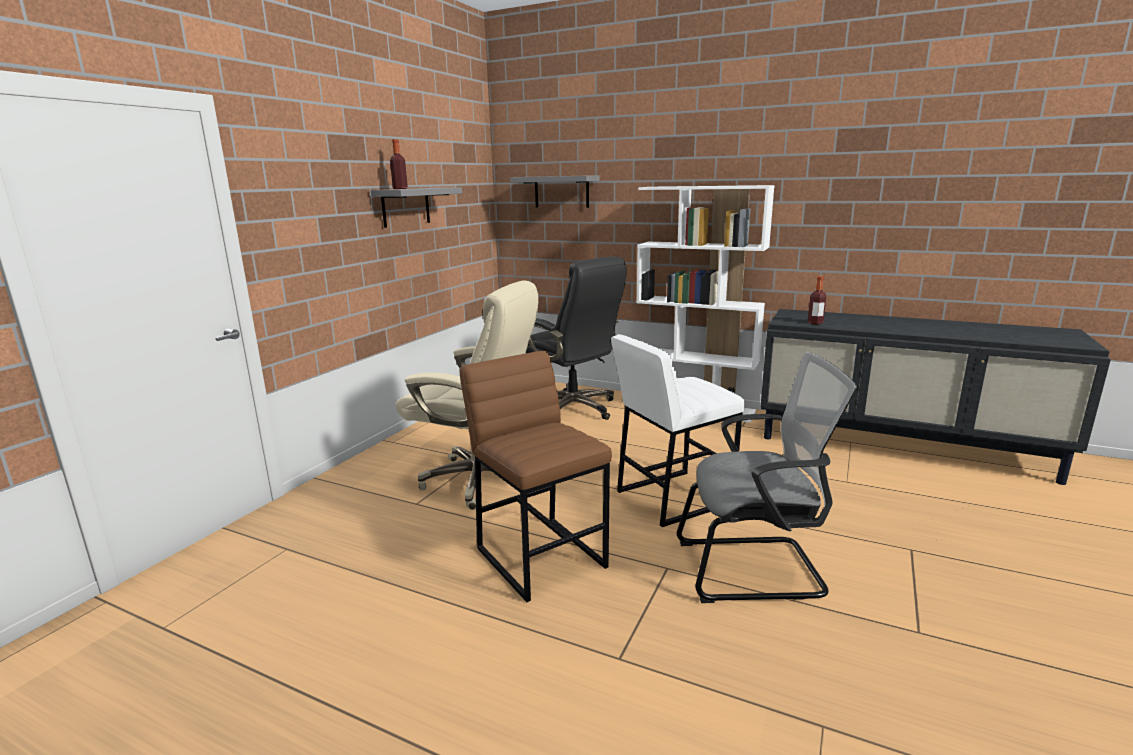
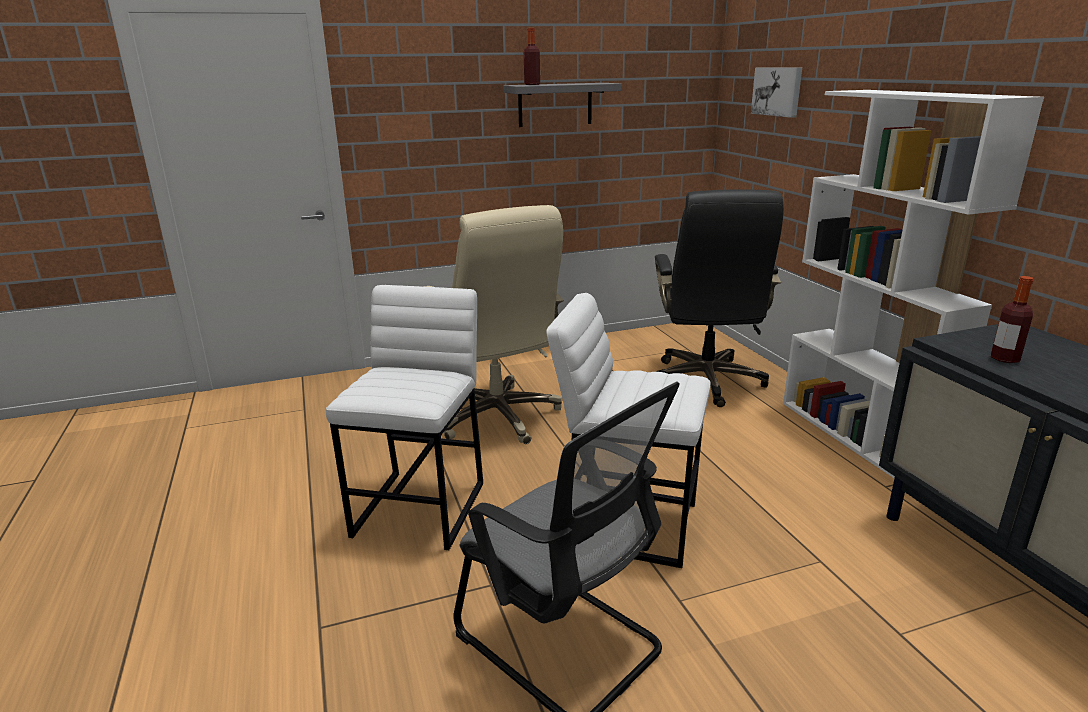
camera: 45 degrees right, 5 degrees up
brown chair [460,351,612,602] -> white chair [326,285,483,550]
grey shelf [510,175,599,208] -> picture [751,67,802,118]

